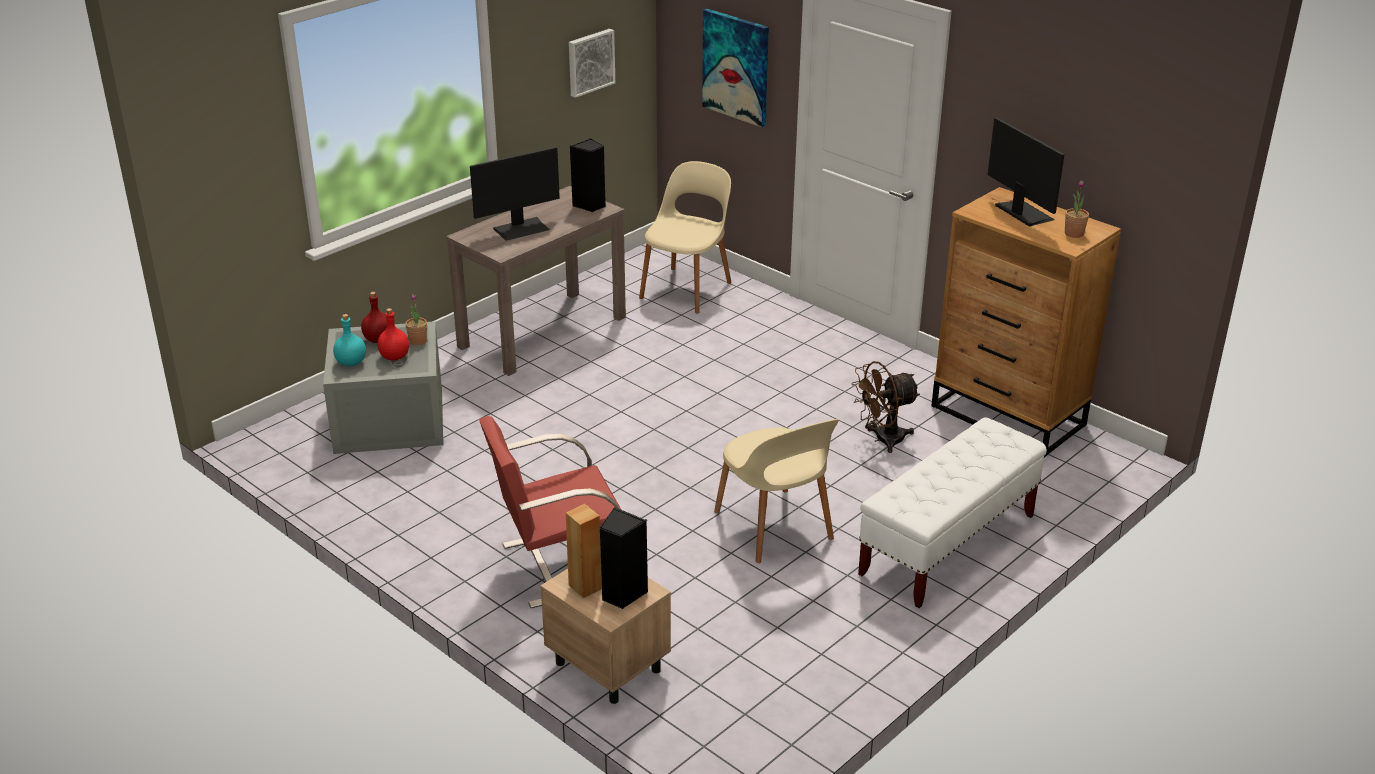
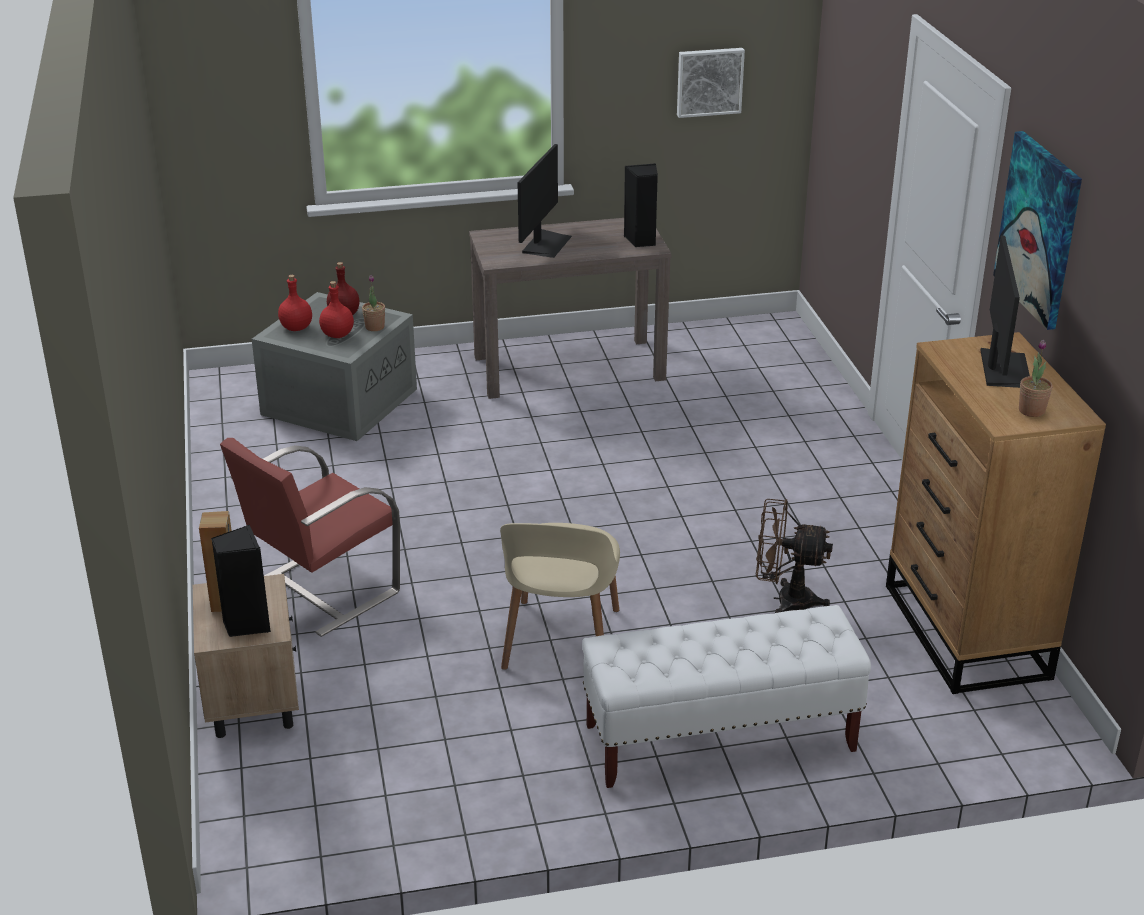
camera: 35 degrees right, 0 degrees up
turquoise bottle [333,314,366,366] -> red bottle [278,275,312,331]
monitor [470,147,560,241] -> monitor turned 75 degrees counterclockwise [518,144,572,258]
red chair [479,416,622,608] -> red chair turned 60 degrees counterclockwise [220,438,400,637]
beige chair [639,161,732,313] -> none
picture [702,9,769,127] -> picture moved to [993,131,1082,330]

